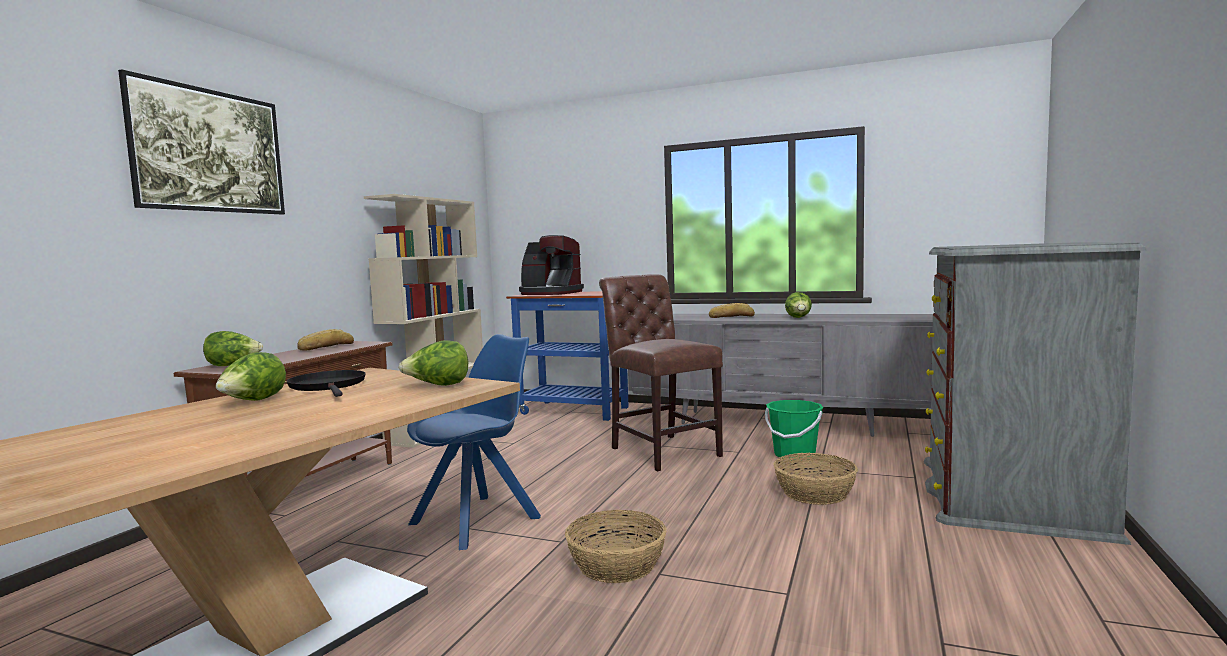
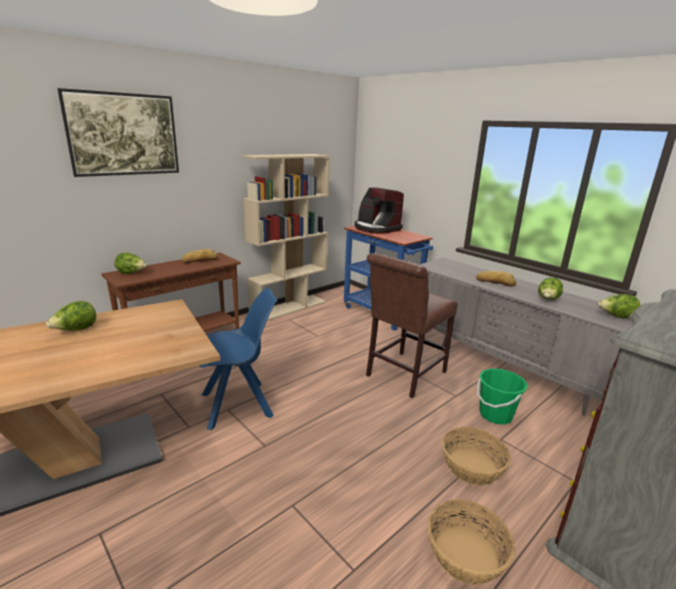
camera: 25 degrees right, 15 degrees up
black frying pan [286,370,366,397] -> none
lettuce [398,341,468,386] -> lettuce moved to [598,294,640,318]
basket [565,510,667,583] -> basket moved to [428,499,515,585]
brown chair [599,274,723,471] -> brown chair turned 135 degrees counterclockwise [366,253,458,398]

